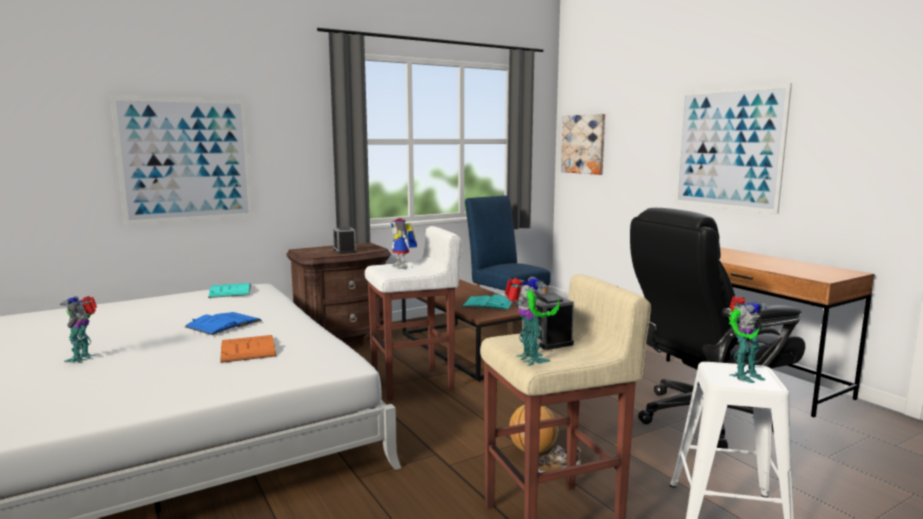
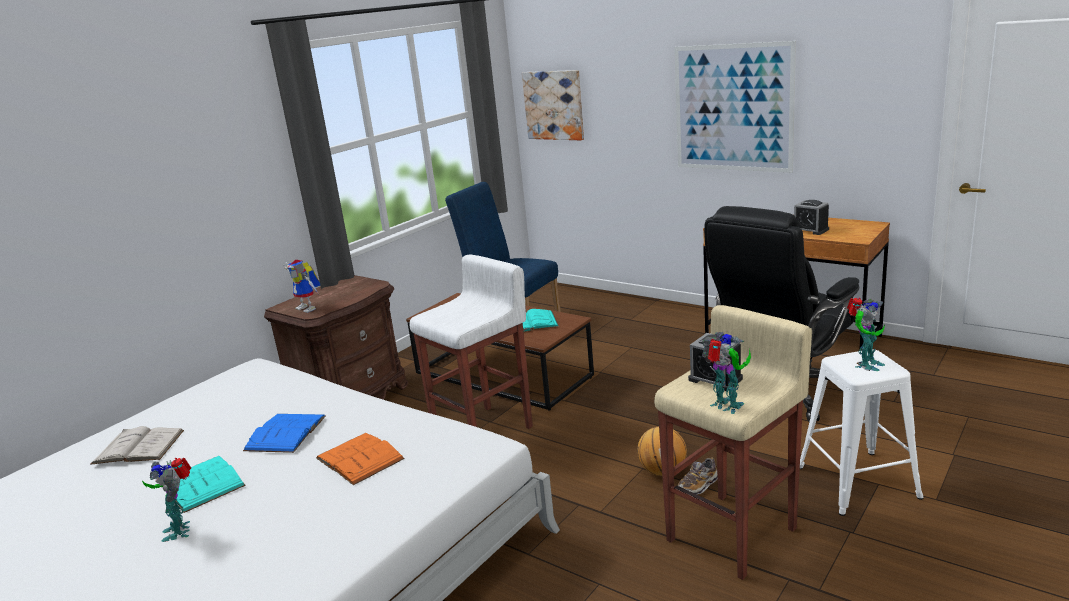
camera: 20 degrees left, 10 degrees up
picture [110,96,253,225] -> none
turquoise book [208,283,251,298] -> turquoise book moved to [176,456,246,513]
alarm clock [333,226,356,254] -> alarm clock moved to [794,200,829,235]
toy robot [390,218,417,269] -> toy robot moved to [283,260,321,313]
none -> white book [90,426,184,465]

